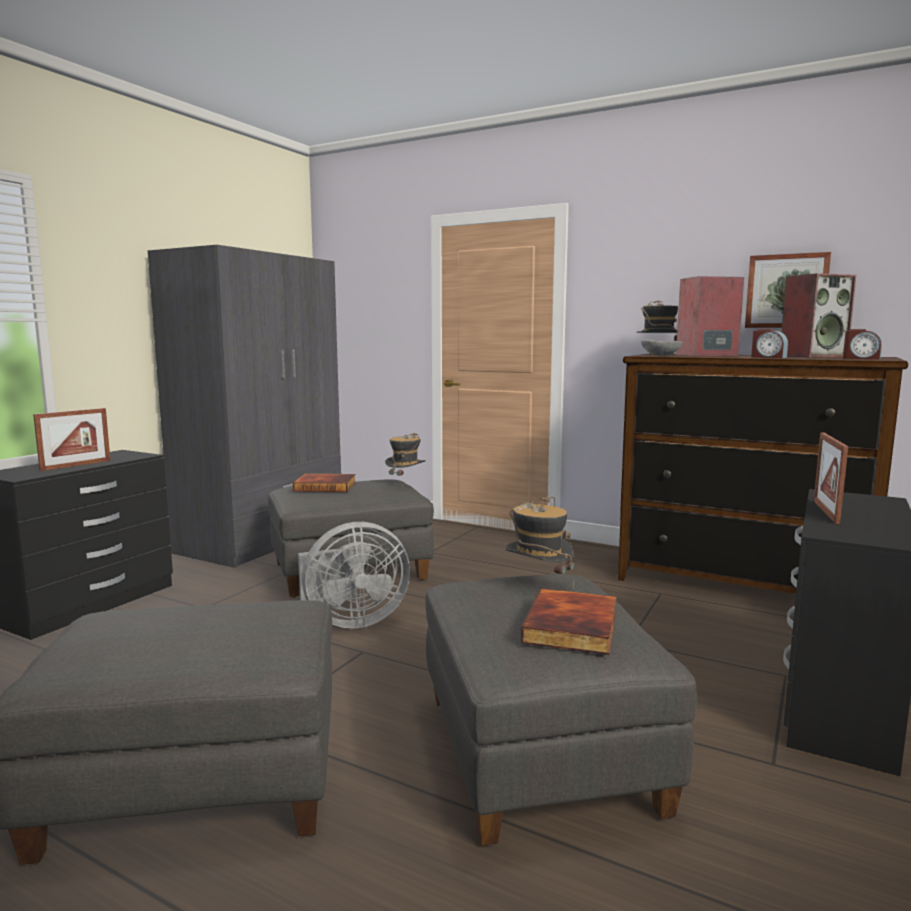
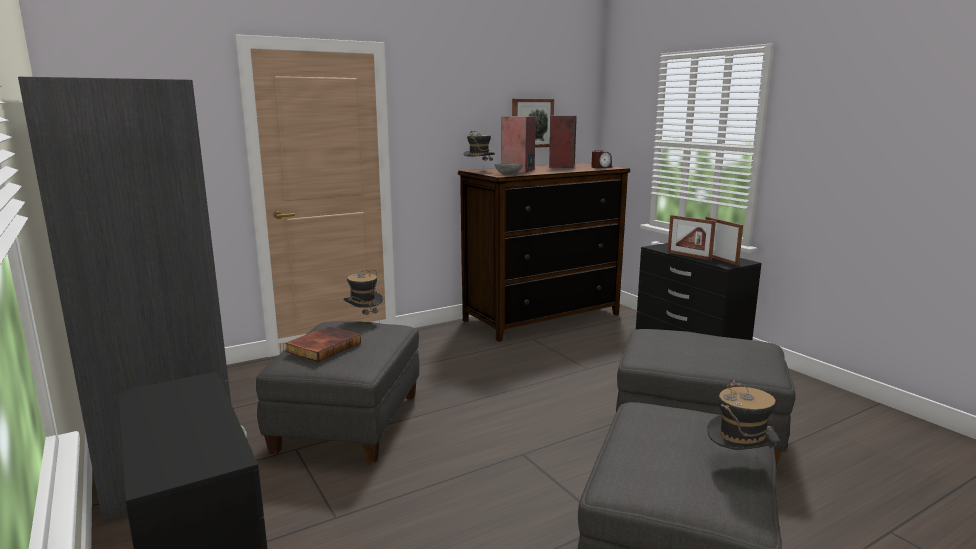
camera: 60 degrees left, 5 degrees up
picture frame [33,408,111,471] -> picture frame moved to [705,217,743,265]
grey fan [298,522,410,628] -> none
hat [505,497,575,589] -> hat moved to [708,379,780,454]
book [521,588,617,655] -> none
alarm clock [751,329,788,358] -> none

